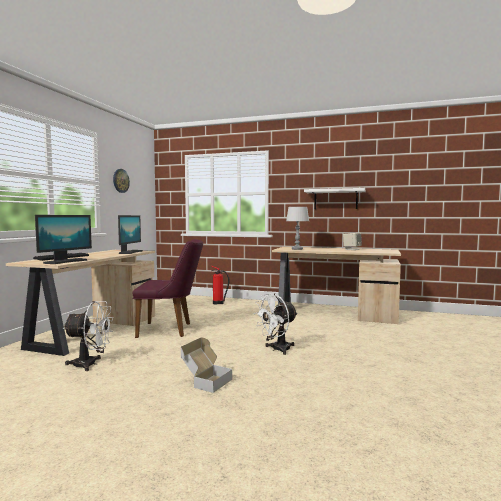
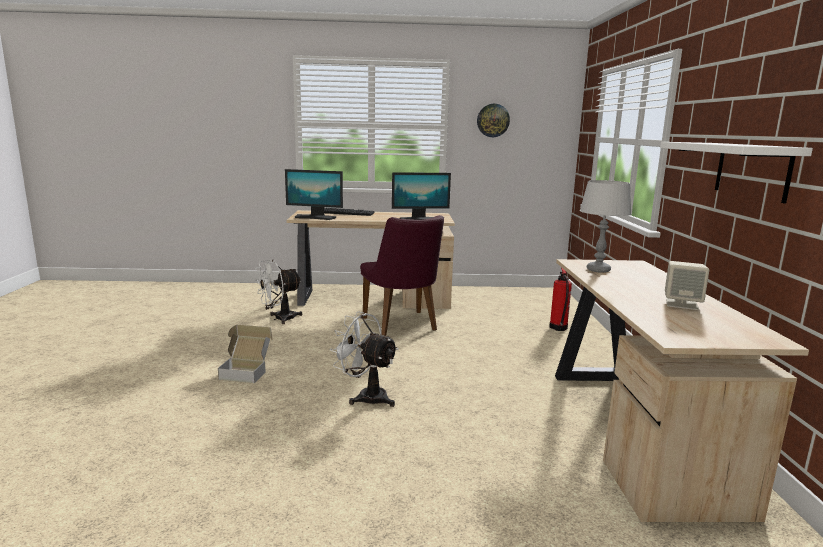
camera: 70 degrees right, 10 degrees up
white fan [63,301,113,371] -> white fan turned 75 degrees clockwise [255,259,302,324]

